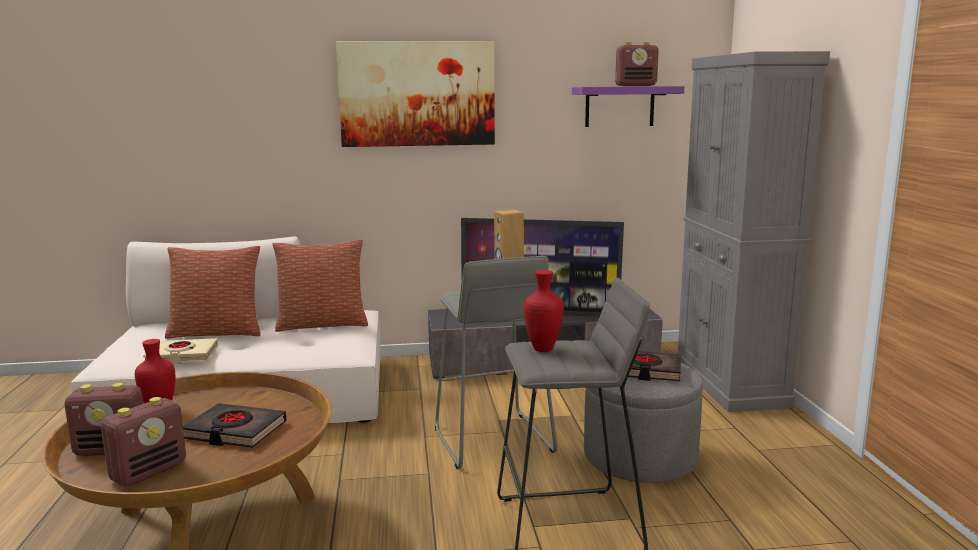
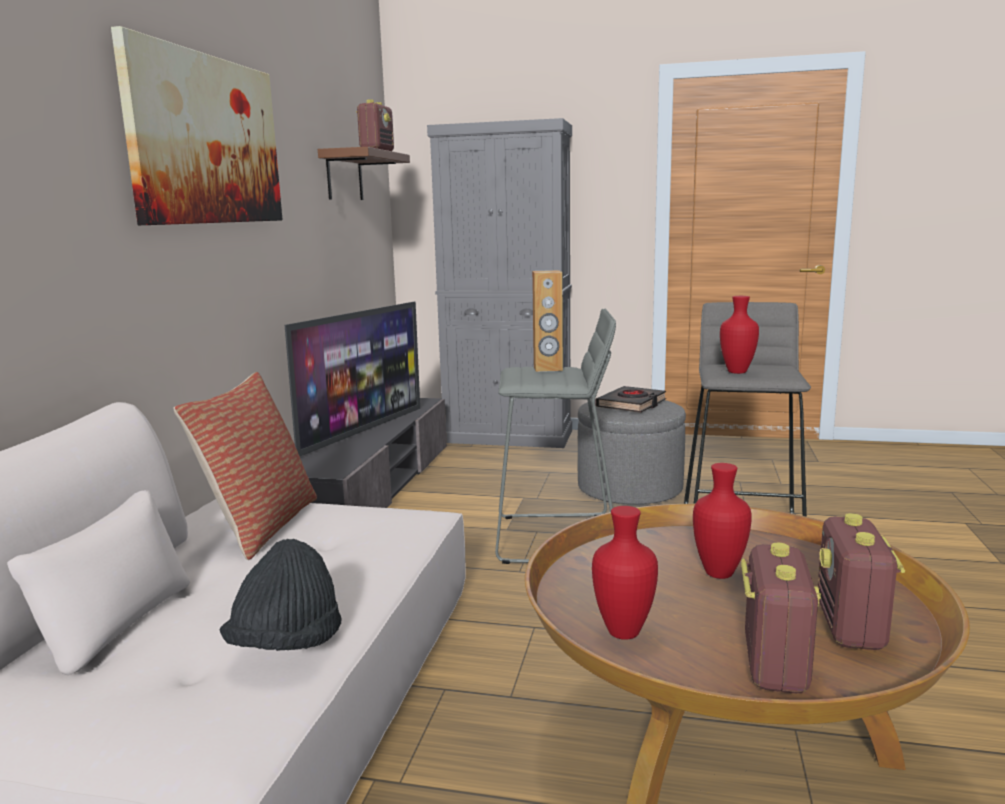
camera: 70 degrees left, 0 degrees up
radio [101,397,186,487] -> radio turned 135 degrees counterclockwise [818,513,905,650]
beige book [143,338,218,364] -> black hat [219,539,342,651]
pillow [165,246,260,339] -> none
black book [183,403,287,448] -> red vase [693,463,752,579]
purple shelf [572,86,684,127] -> brown shelf [318,147,410,200]

